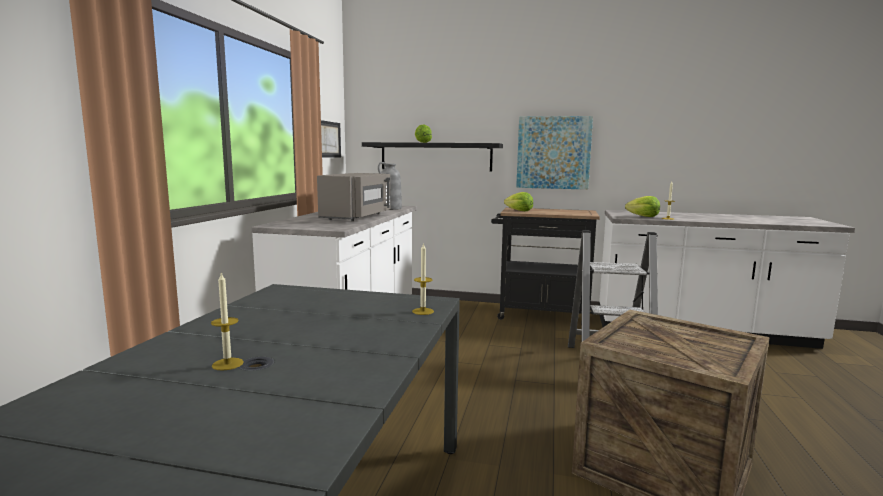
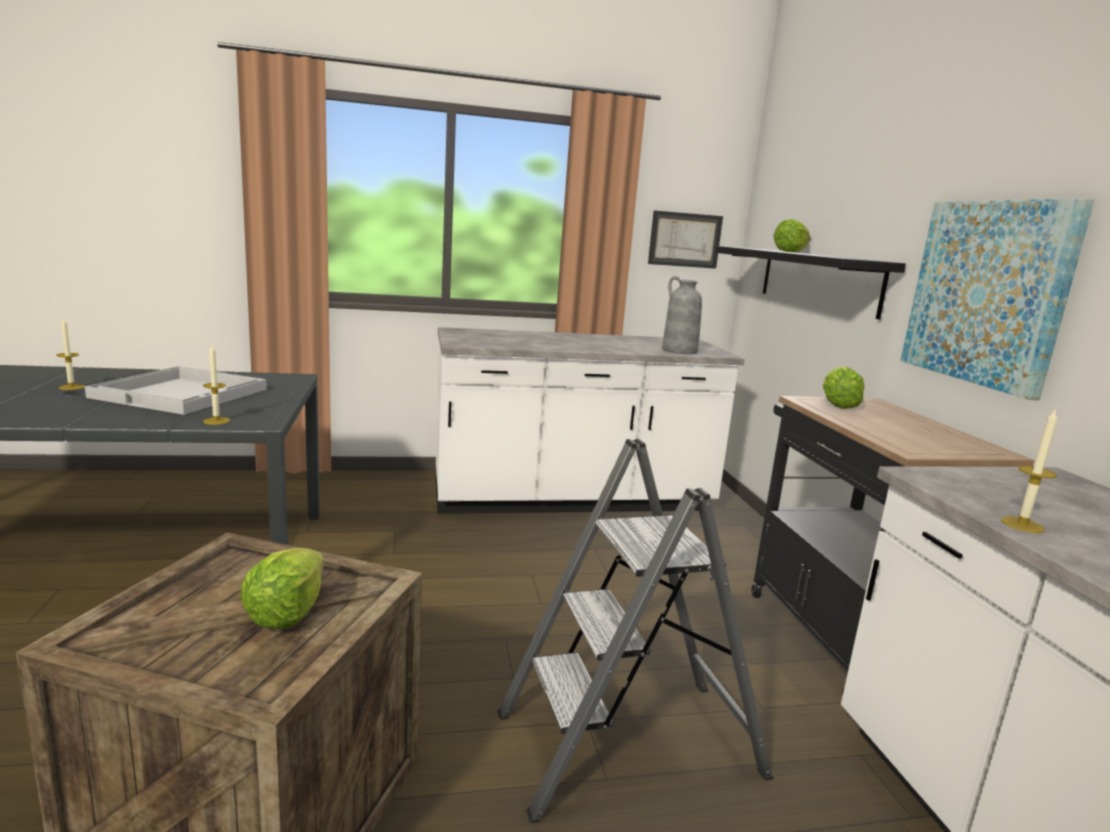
camera: 65 degrees right, 5 degrees up
grey microwave [317,173,390,221] -> none
lettuce [625,196,660,217] -> lettuce moved to [240,548,324,629]
none -> white tray [85,366,267,415]

